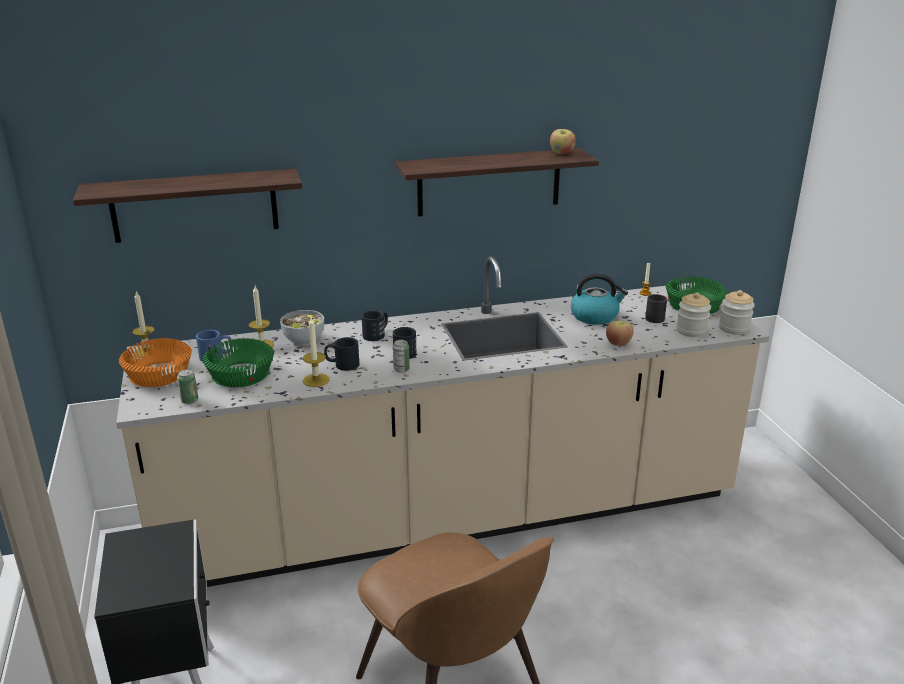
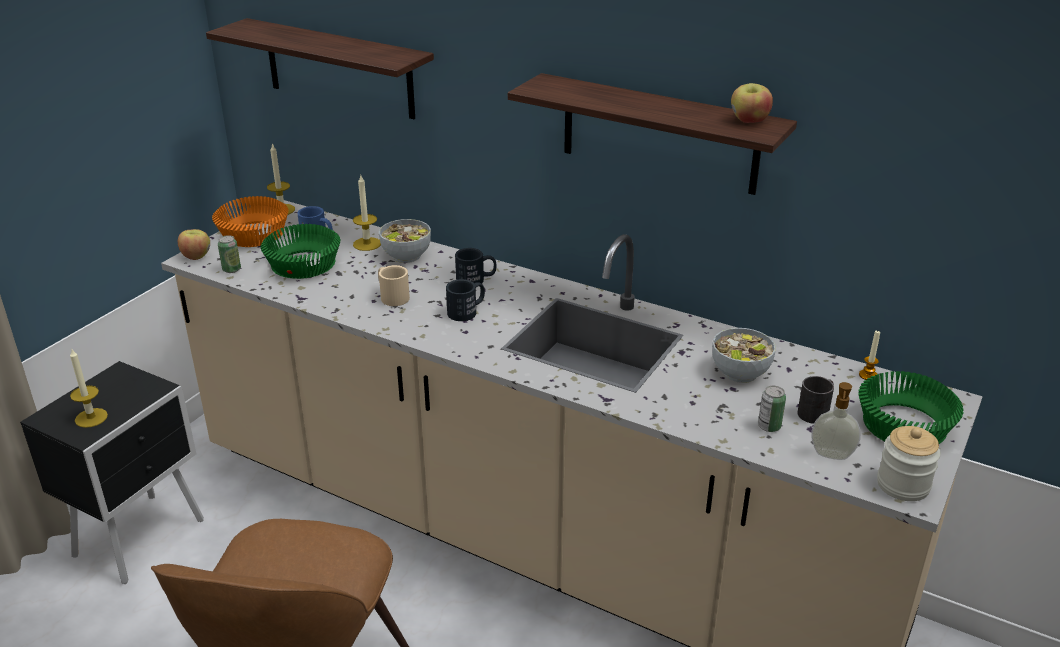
camera: 45 degrees right, 5 degrees up
candle [303,317,329,387] -> candle moved to [70,349,108,428]
black mug [324,337,359,371] -> beige mug [378,265,410,306]
can [393,340,410,373] -> can moved to [758,386,786,432]
kettle [571,273,628,325] -> bowl [712,328,776,383]
apple [606,321,634,346] -> apple moved to [178,229,210,260]
jar [676,292,711,337] -> soap dispenser [811,382,861,460]

